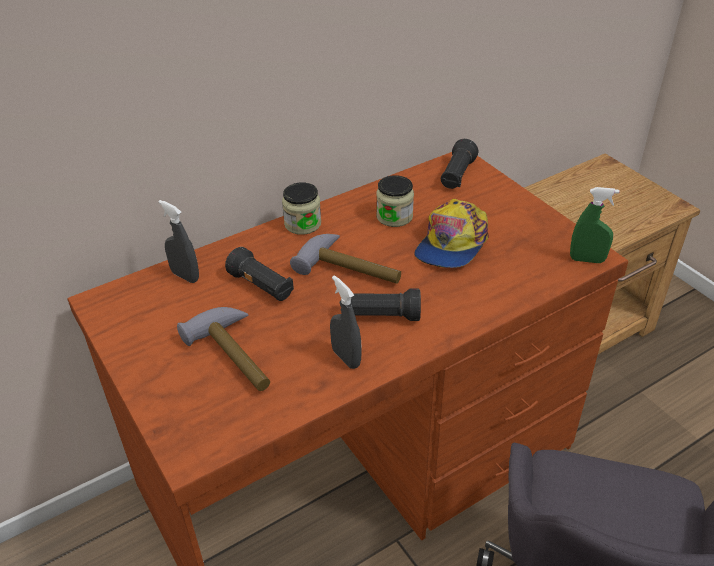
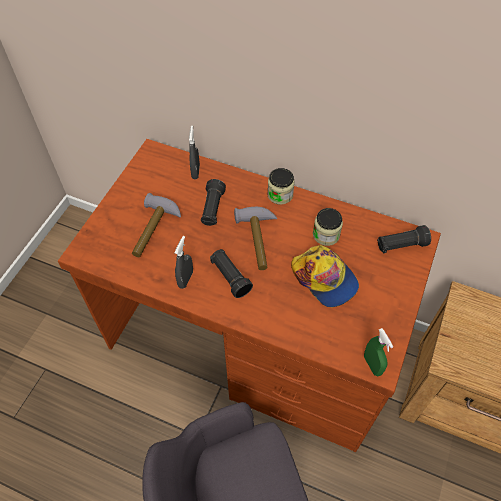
camera: 55 degrees right, 15 degrees up
cap [414,199,489,268] -> cap turned 120 degrees counterclockwise [291,245,359,307]

